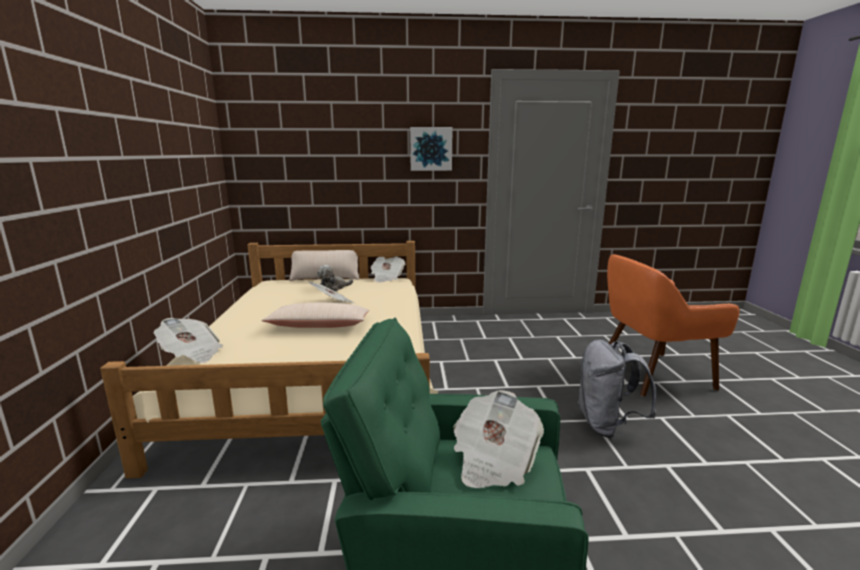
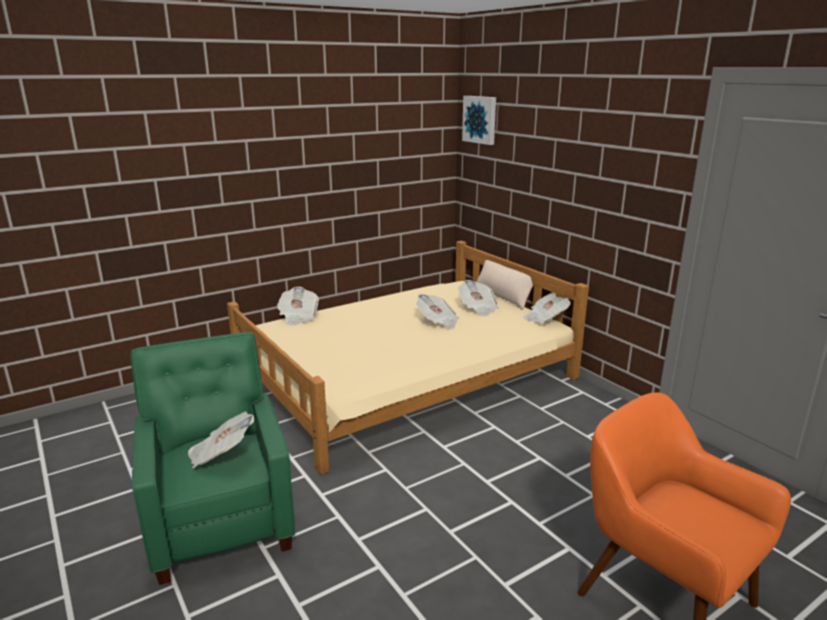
camera: 60 degrees right, 5 degrees up
beige pillow [262,303,369,328] -> none
plush toy [317,265,353,291] -> newspaper [458,280,499,317]
picture [410,127,453,171] -> picture moved to [462,96,496,145]
grey backpack [577,340,657,438] -> none

